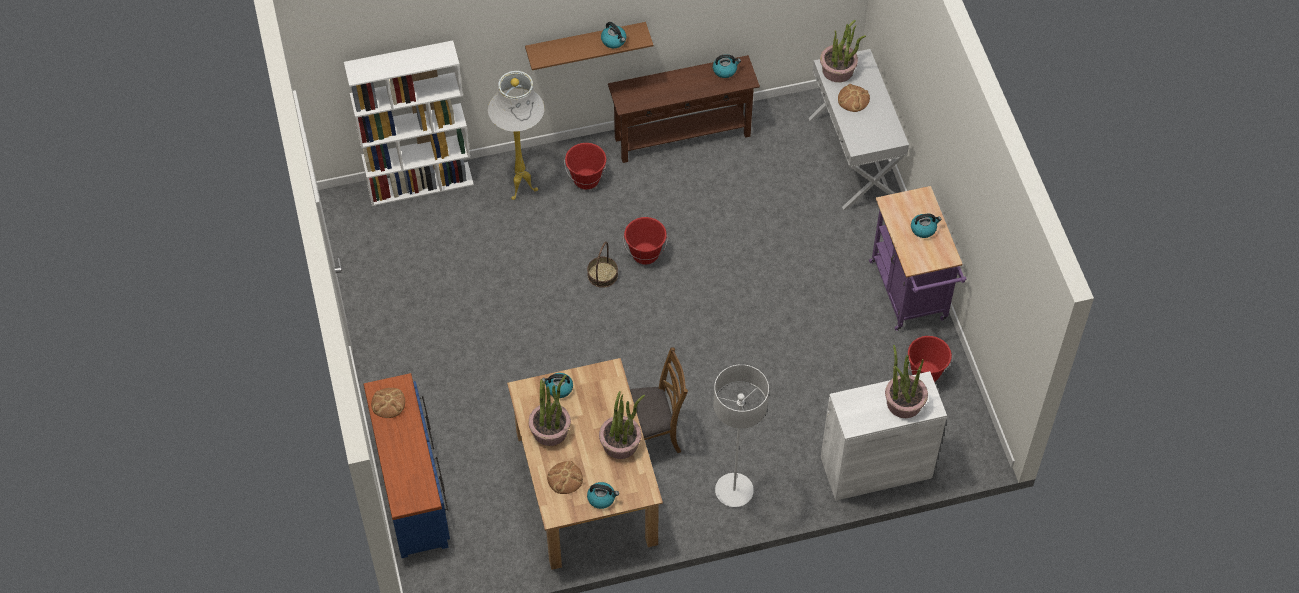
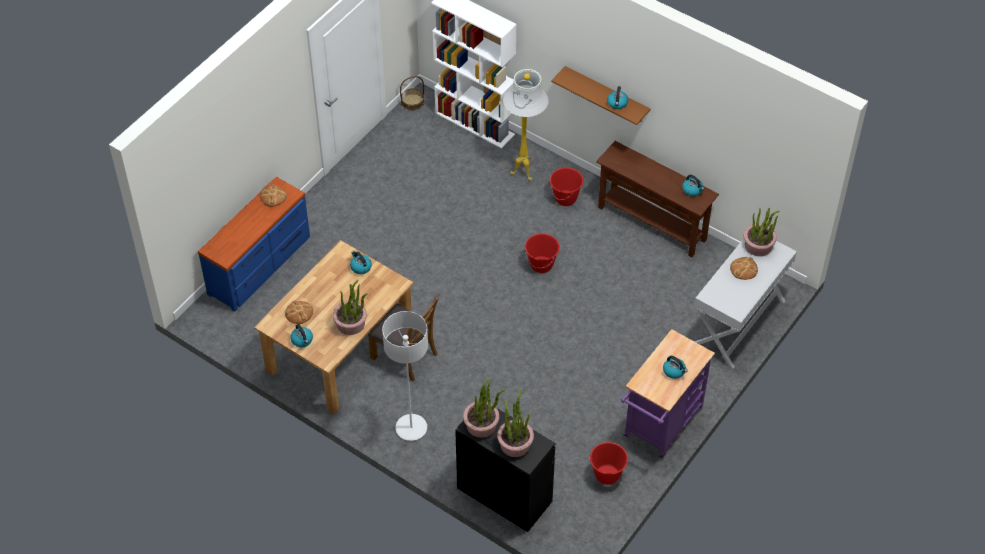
camera: 50 degrees right, 5 degrees down
potted plant [528,375,571,446] -> potted plant moved to [463,378,505,438]
basket [587,242,618,288] -> basket moved to [400,76,424,111]
white cabinet [821,371,947,501] -> black cabinet [455,408,556,532]

